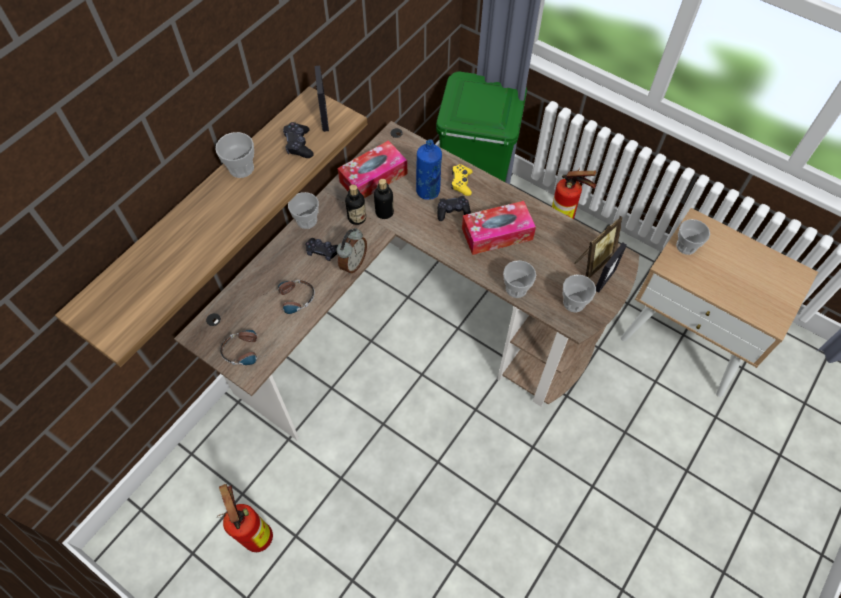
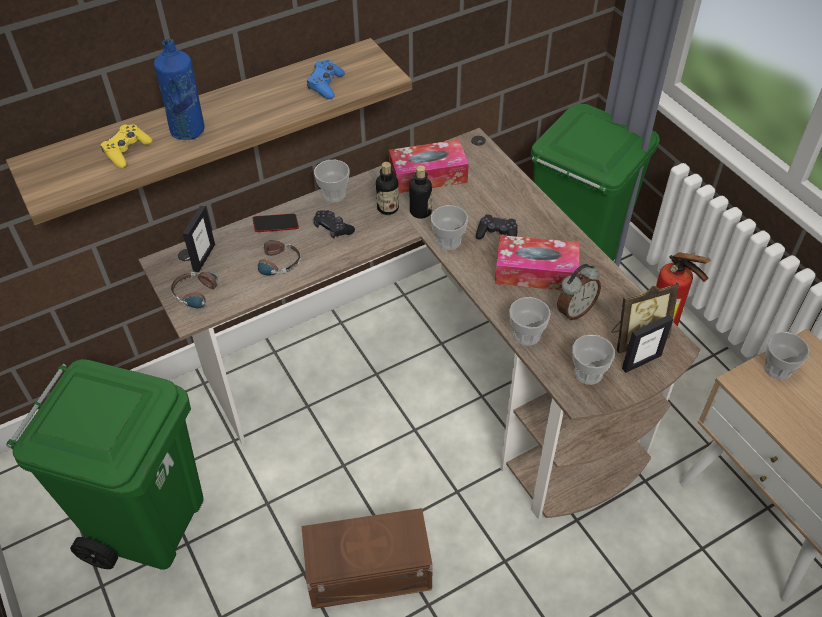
camera: 25 degrees right, 10 degrees down
cup [215,132,254,178] -> cup moved to [431,205,468,250]
fire extinguisher [217,484,273,552] -> green trash can [6,359,204,570]
black game controller [283,122,313,158] -> blue game controller [307,60,345,99]
picture frame [315,66,329,132] -> picture frame moved to [183,206,215,272]
alarm clock [336,228,367,274] -> alarm clock moved to [557,264,601,321]
blue bottle [416,139,442,200] -> blue bottle moved to [154,39,205,140]
yellow game controller [451,164,472,196] -> yellow game controller moved to [101,124,153,168]
none -> phone [253,213,299,232]
none -> brown storage box [302,508,433,609]

